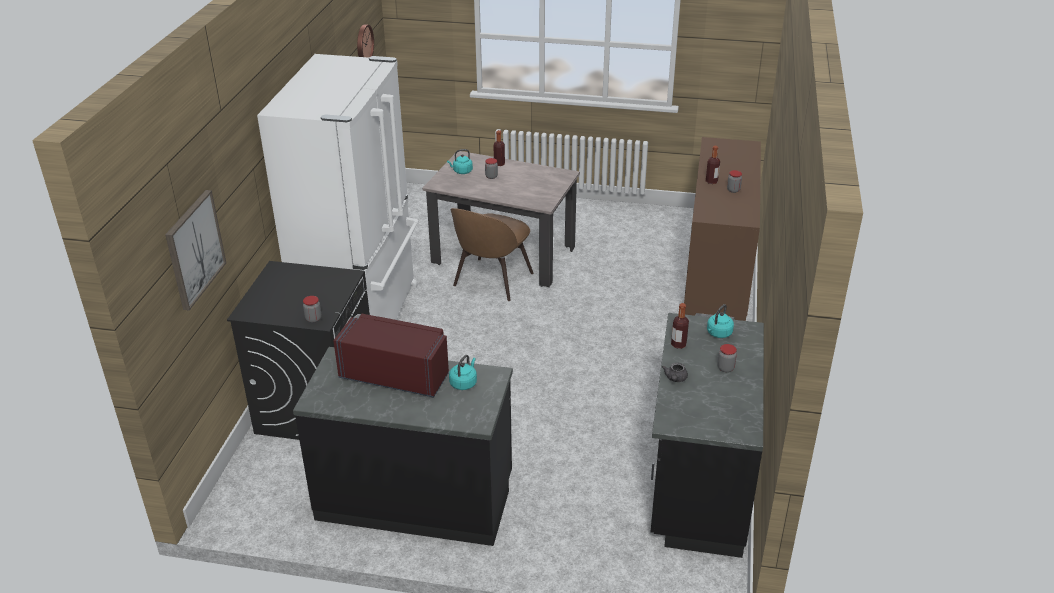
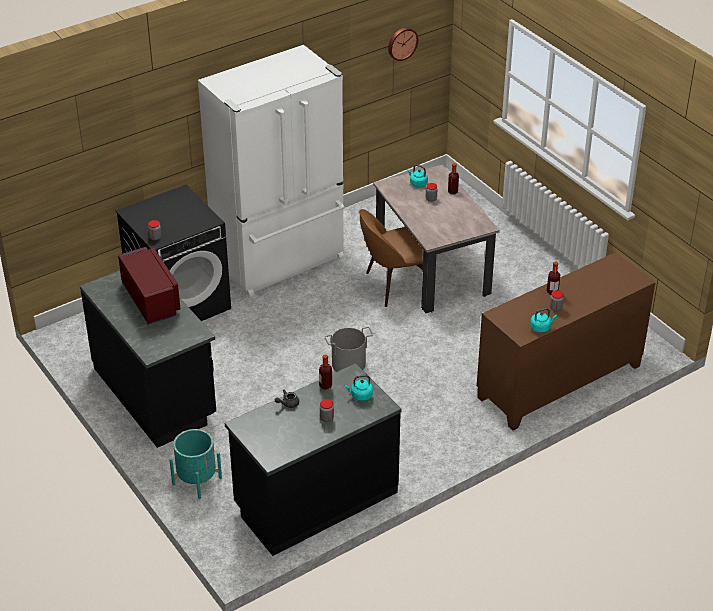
camera: 45 degrees right, 5 degrees up
picture [165,190,226,310] -> none
turquoise kettle [449,355,477,390] -> turquoise kettle moved to [530,308,557,333]
none -> turquoise planter [169,429,222,499]
none -> grey bucket [325,327,373,372]

